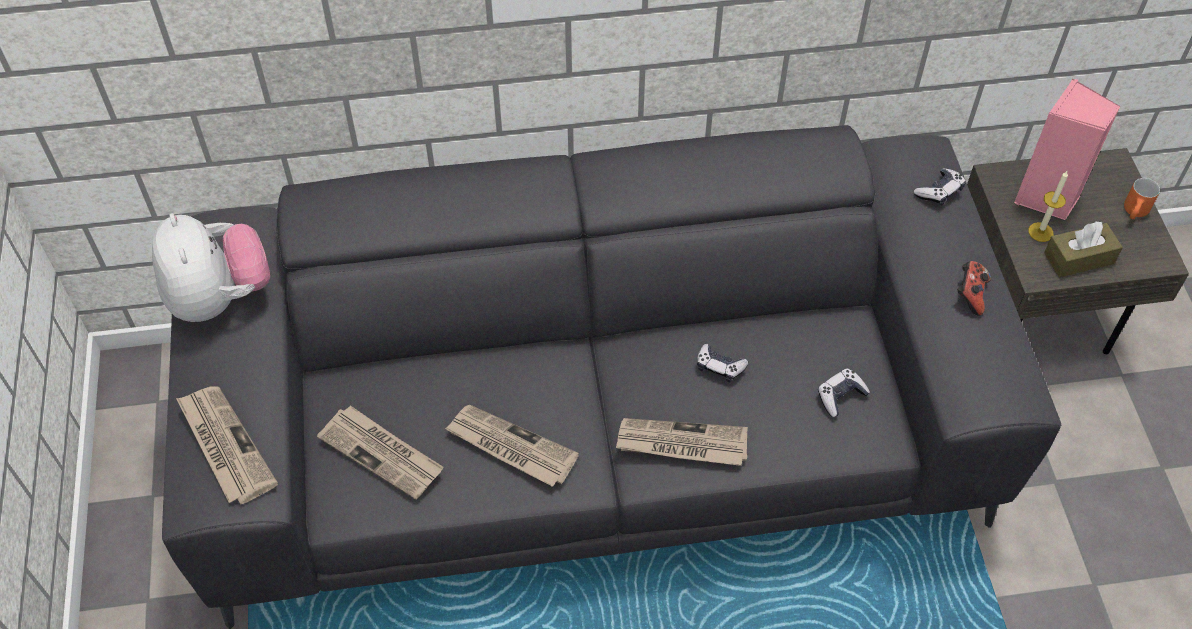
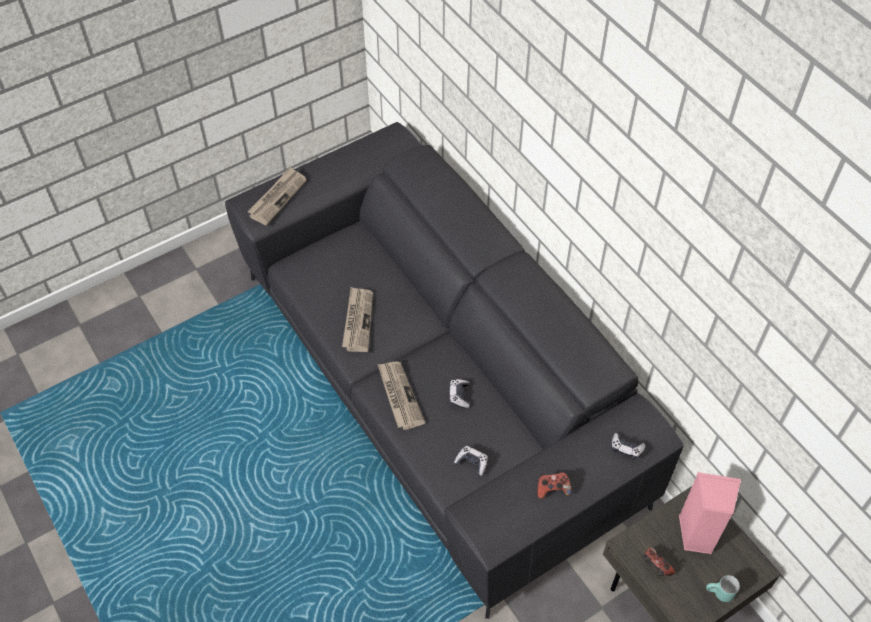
camera: 65 degrees right, 0 degrees up
plush toy [152,213,270,322] -> none
newspaper [317,405,444,500] -> none
candle [1028,171,1068,242] -> none
brown tissue box [1044,221,1123,277] -> game controller [644,547,675,576]
orange mug [1124,178,1160,219] -> turquoise mug [706,575,740,602]

